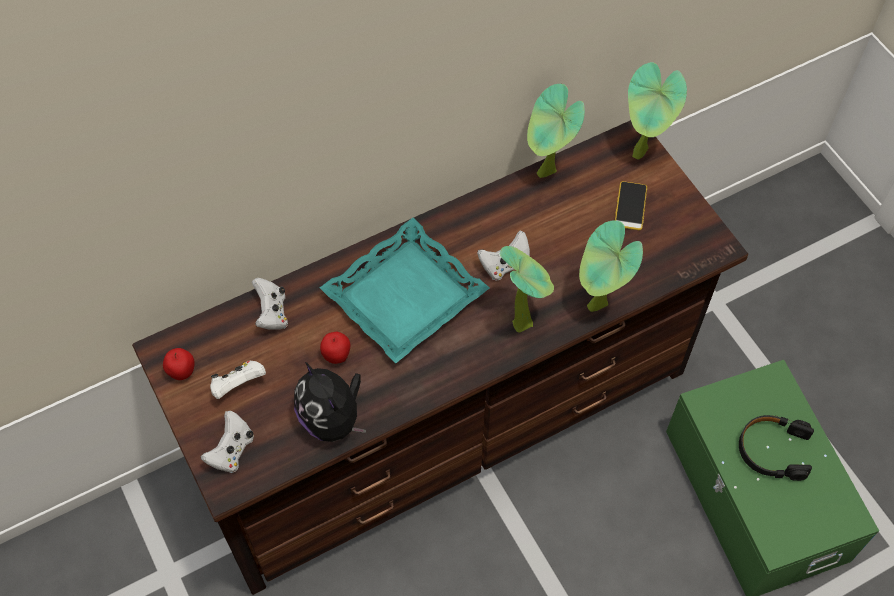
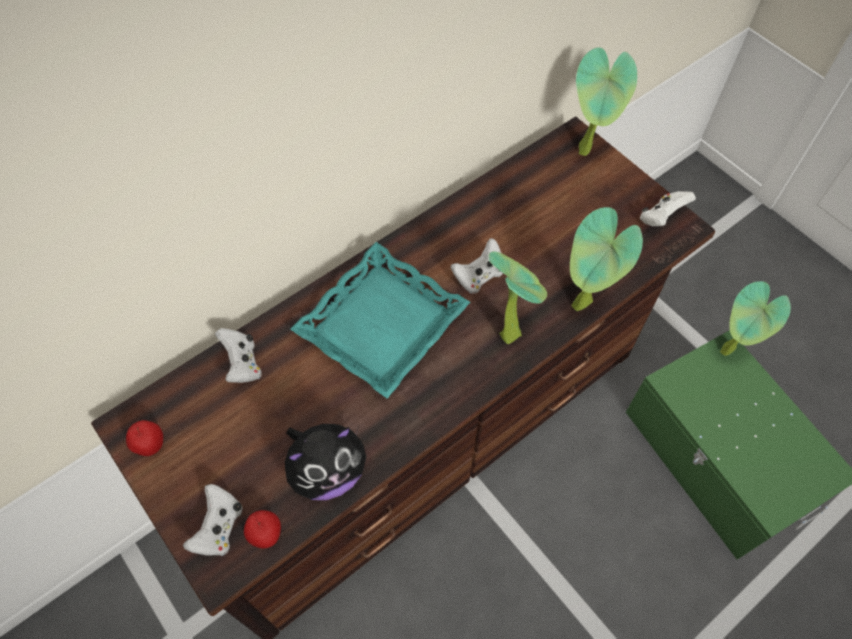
camera: 10 degrees left, 0 degrees up
white game controller [210,361,266,399] -> white game controller moved to [640,191,696,226]
plush toy [294,361,366,442] -> plush toy turned 75 degrees counterclockwise [285,424,366,500]
apple [320,332,350,364] -> apple moved to [244,510,281,548]
potted plant [527,84,585,178] -> potted plant moved to [720,281,791,356]
phone [615,181,647,230] -> none
black headphones [739,415,814,481] -> none

